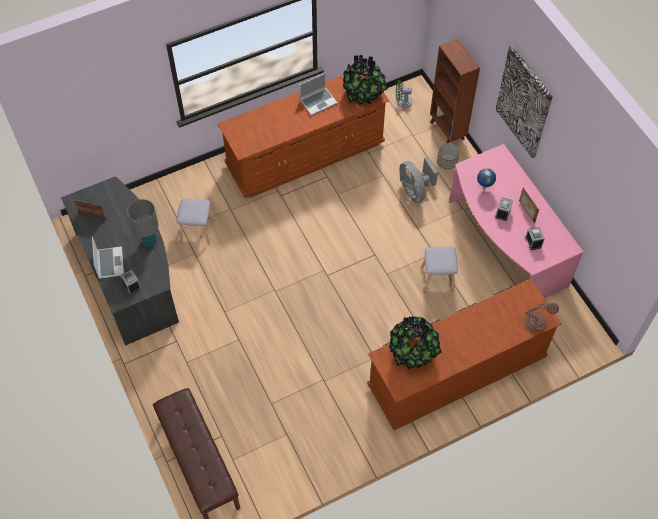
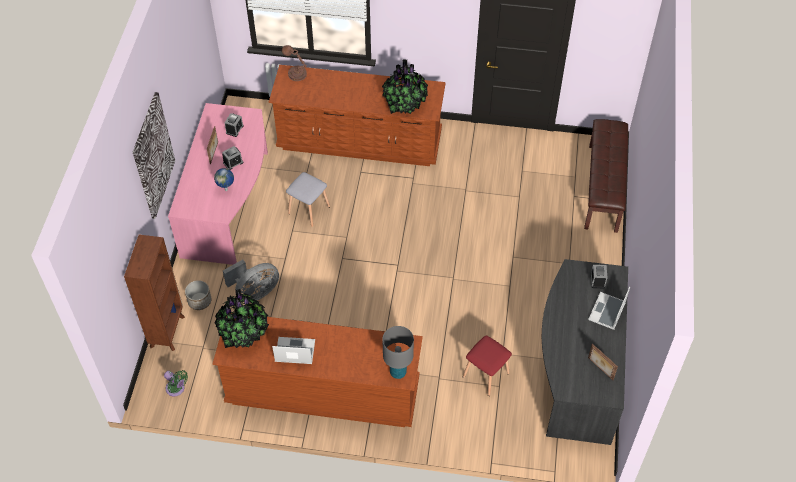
camera: 145 degrees left, 5 degrees down
grey table lamp [127,199,159,247] -> grey table lamp moved to [382,326,414,379]
grey stool [177,199,214,244] -> red stool [463,336,512,396]
grey fan [399,157,438,202] -> grey fan turned 45 degrees clockwise [223,260,279,300]

